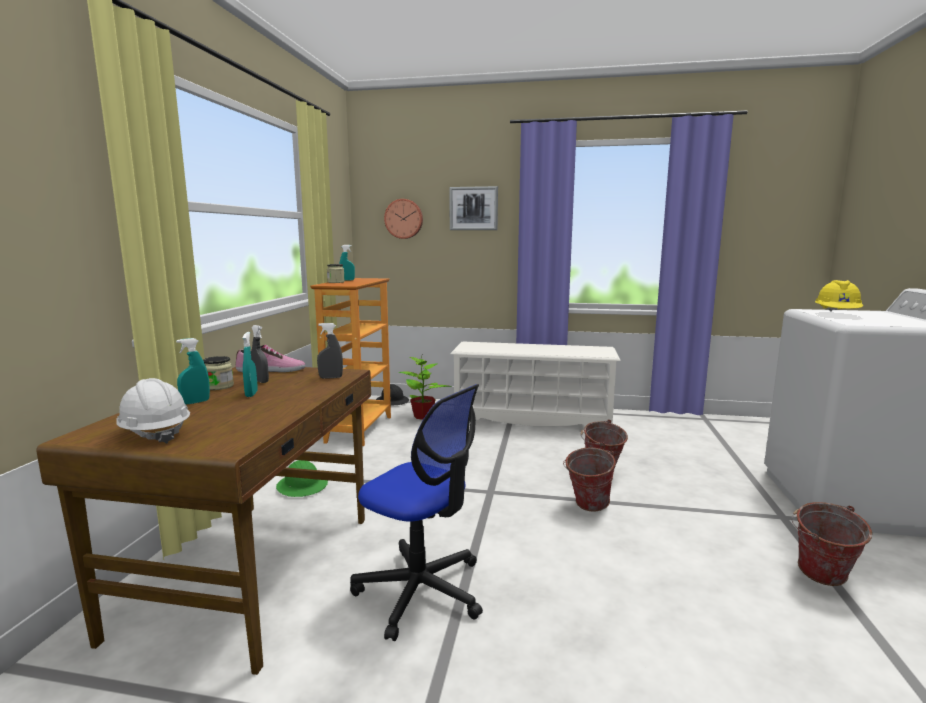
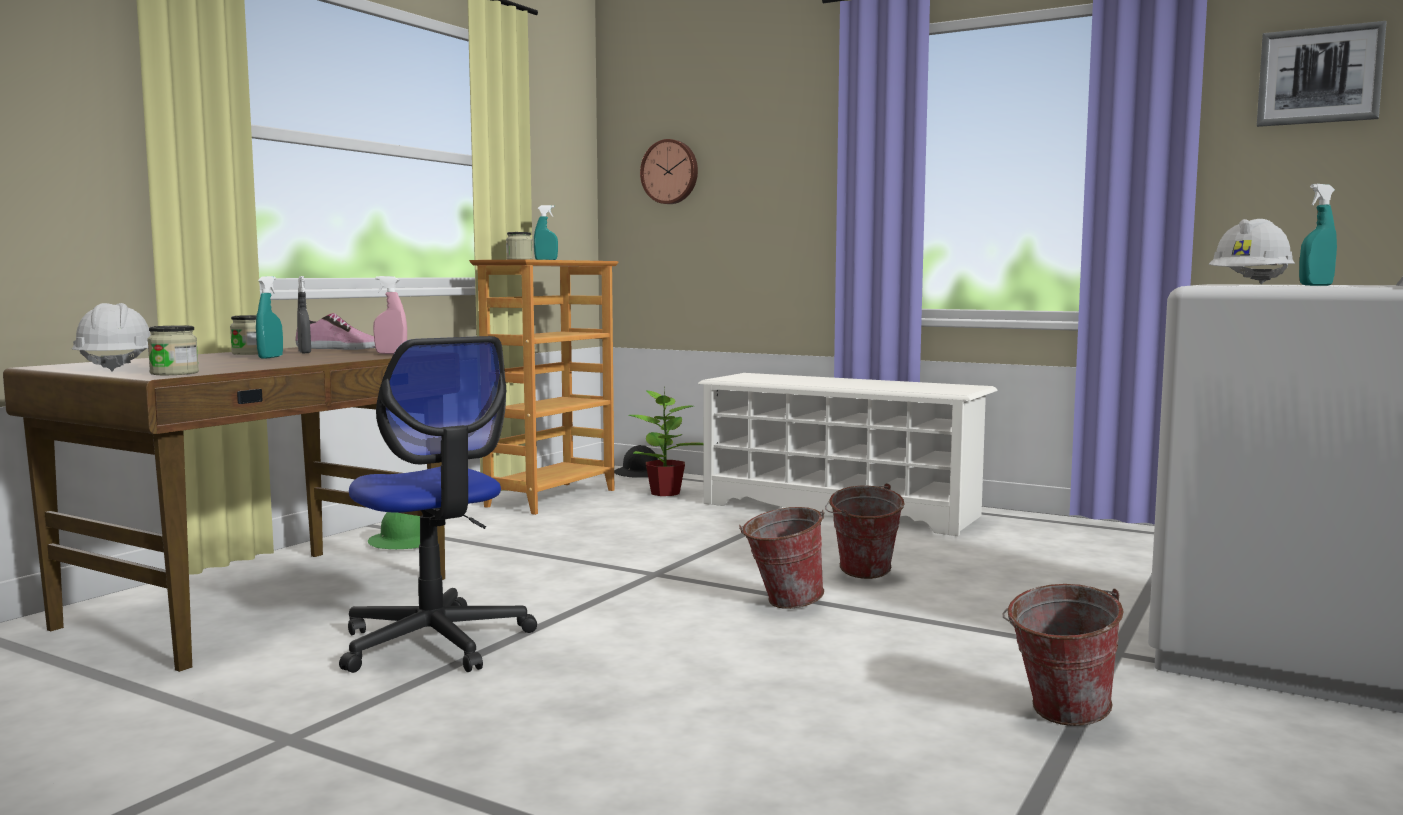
camera: 20 degrees right, 5 degrees down
turquoise spray bottle [176,338,210,405] -> turquoise spray bottle moved to [1299,184,1337,286]
grey spray bottle [317,323,343,379] -> pink spray bottle [373,276,407,354]
picture [449,186,498,230] -> picture moved to [1257,21,1387,127]
yellow hard hat [815,280,863,312] -> white hard hat [1209,219,1295,284]
none -> jar [147,326,199,375]

